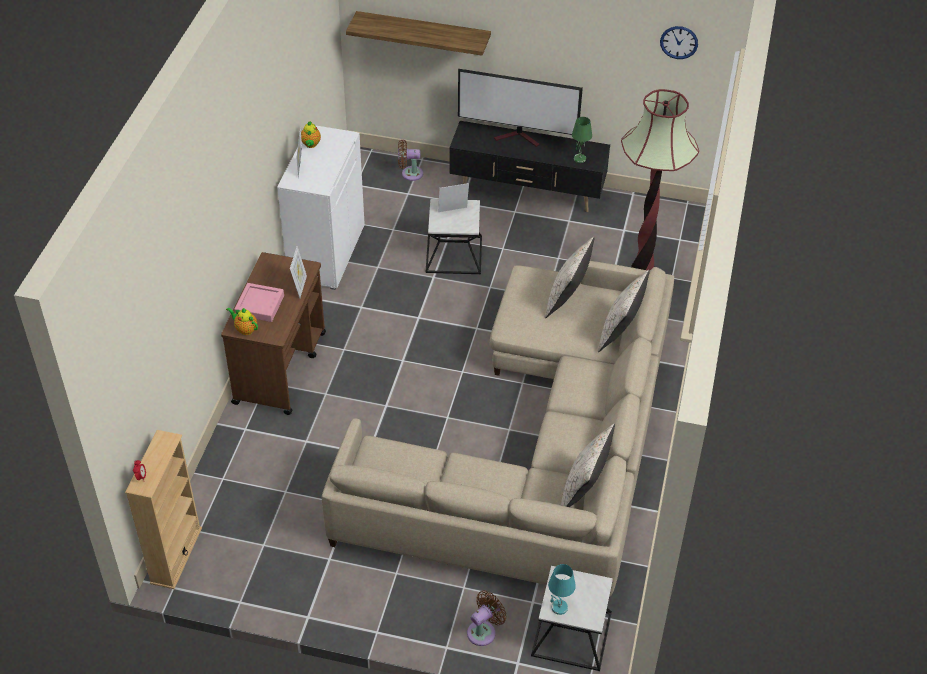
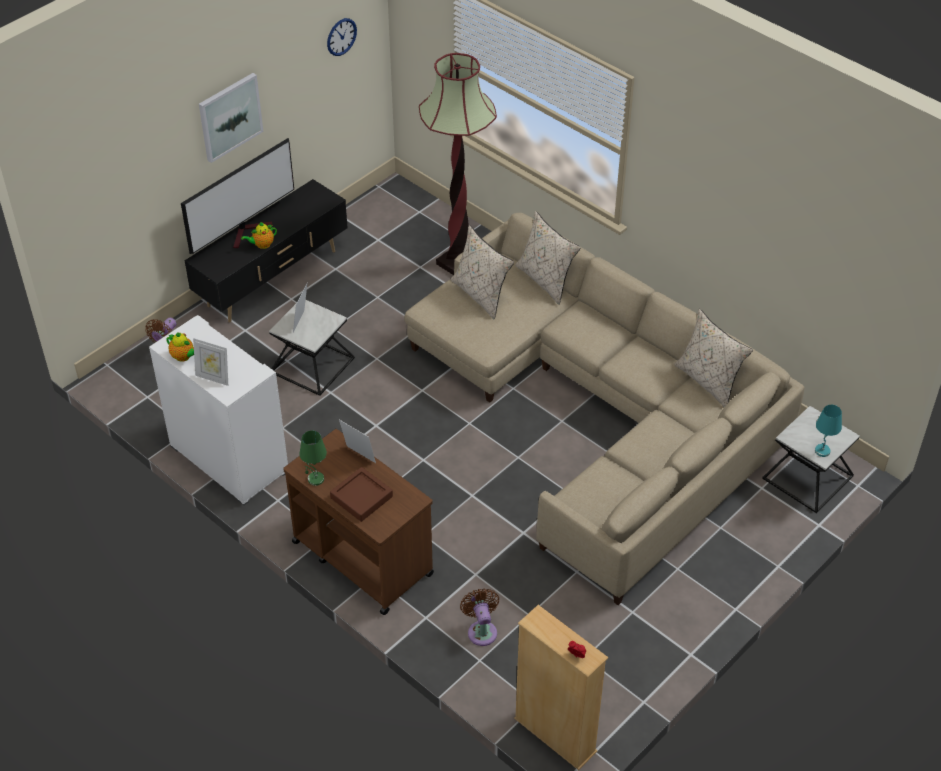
camera: 60 degrees left, 0 degrees up
teapot [226,307,258,335] -> teapot moved to [241,222,277,249]
pink tray [235,283,284,322] -> brown tray [330,467,393,522]
shelf [346,11,491,56] -> none
brown fan [467,591,507,646] -> brown fan moved to [460,588,499,646]
green table lamp [572,117,592,163] -> green table lamp moved to [299,431,327,486]
none -> picture [199,73,264,163]

